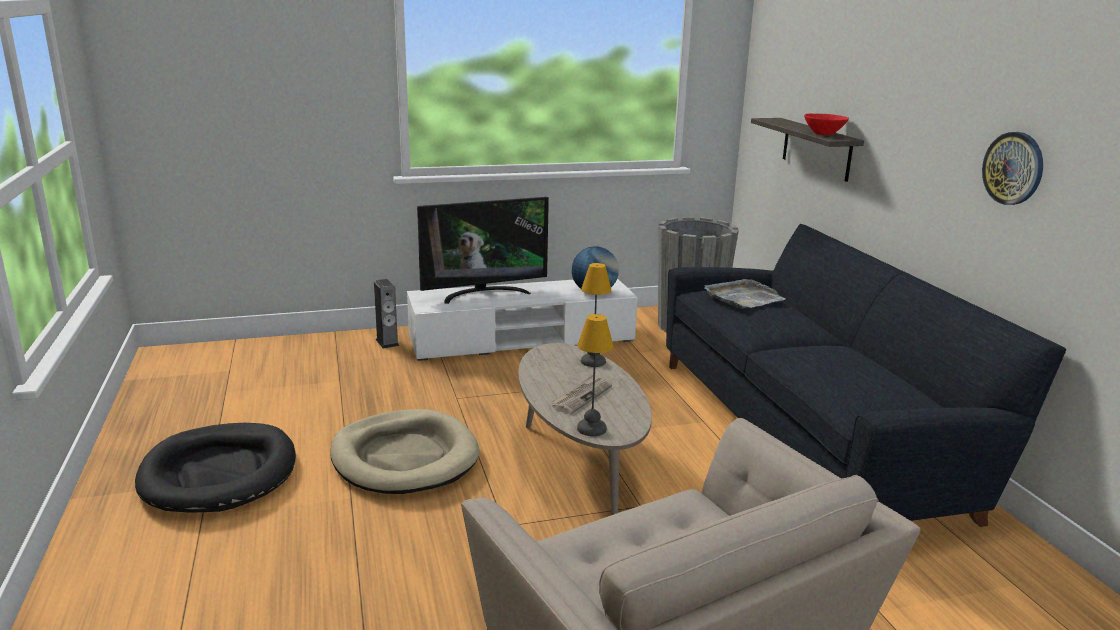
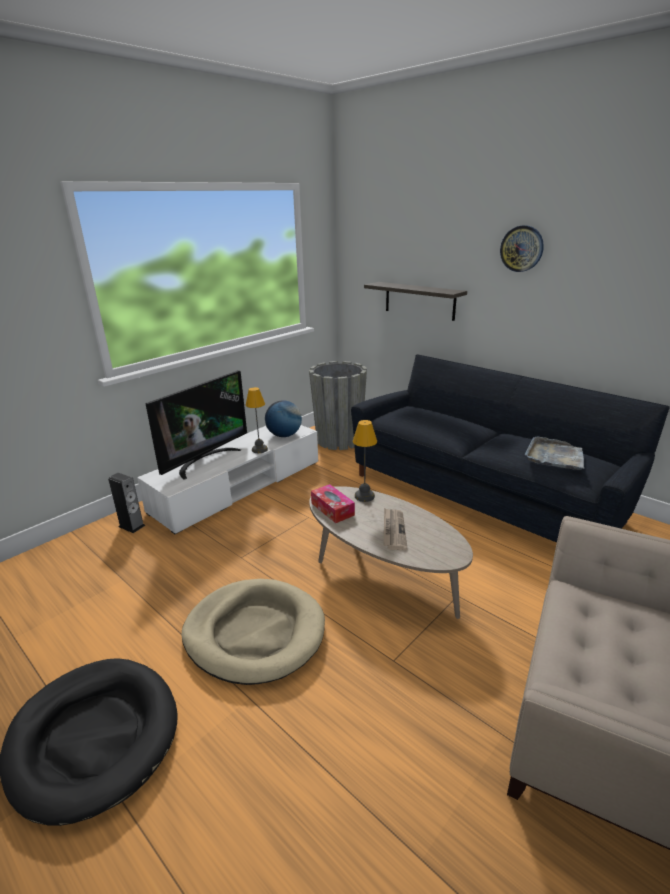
camera: 30 degrees left, 5 degrees up
table lamp [577,314,614,436] -> table lamp moved to [246,387,268,453]
grey tray [704,279,786,309] -> grey tray moved to [524,436,584,470]
red bowl [804,114,849,135] -> none
wall clock [982,132,1043,205] -> wall clock moved to [500,225,544,272]
none -> tissue box [311,484,355,523]

